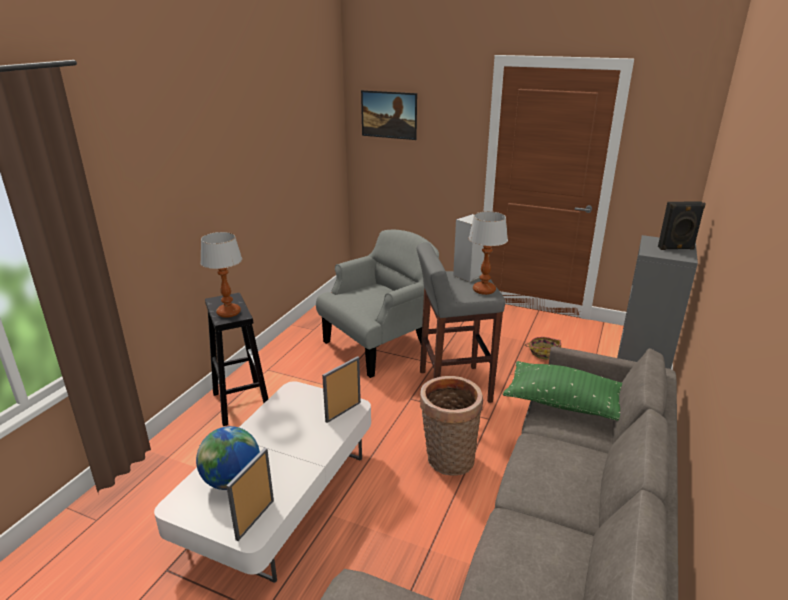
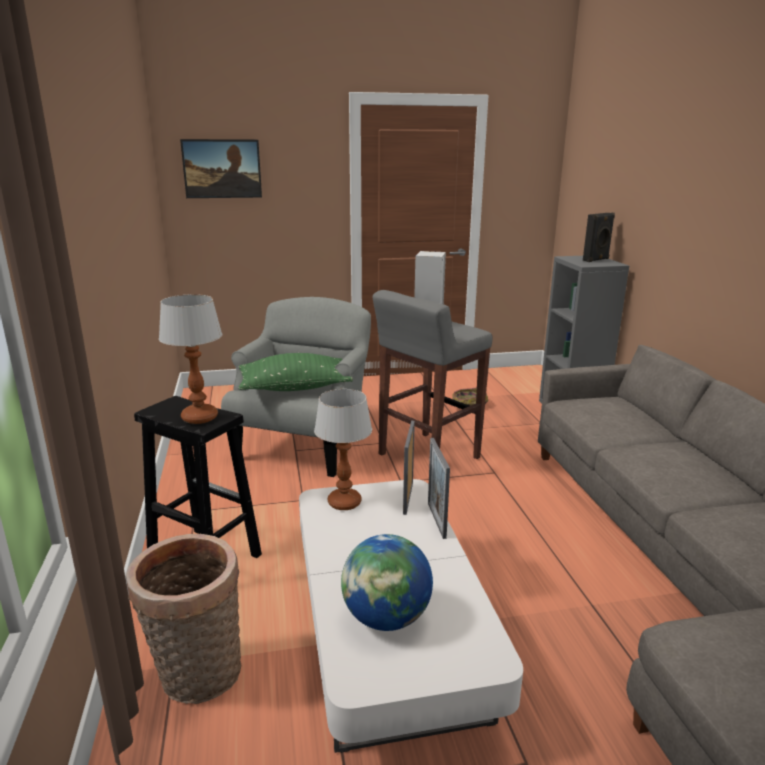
camera: 35 degrees left, 5 degrees down
picture frame [226,448,274,541] -> picture frame moved to [428,438,450,539]
basket [420,376,483,476] -> basket moved to [126,534,241,704]
table lamp [468,211,508,295] -> table lamp moved to [314,389,372,510]
green pillow [503,361,622,421] -> green pillow moved to [238,353,353,391]

